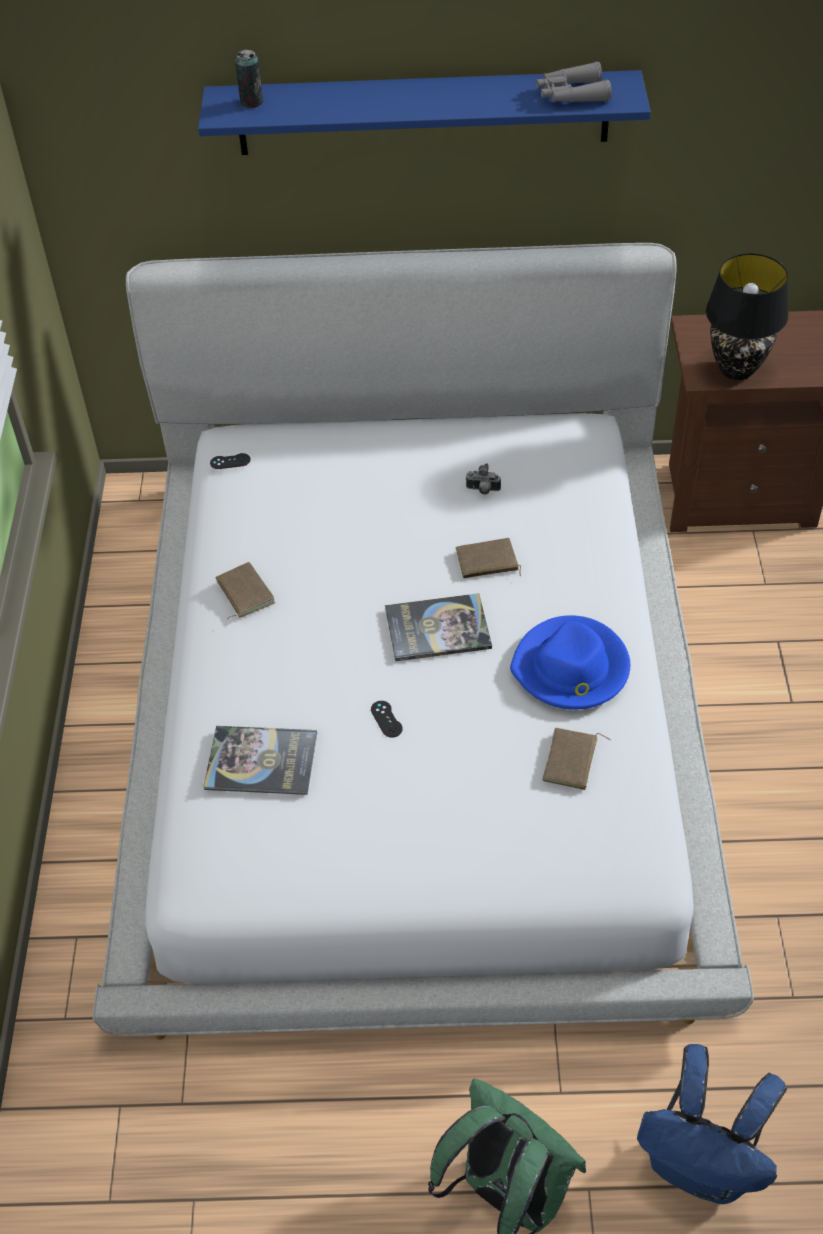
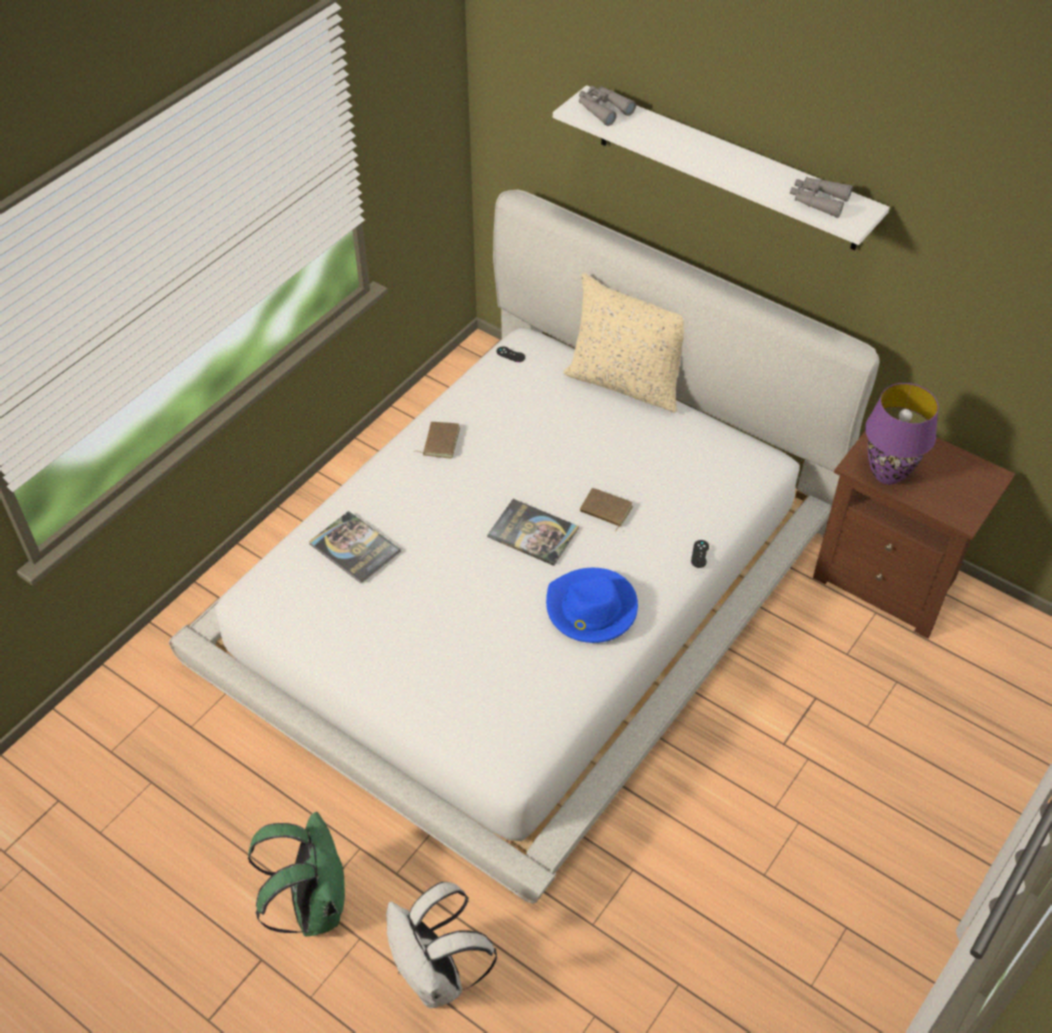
camera: 35 degrees right, 0 degrees up
blue shelf [198,70,651,155] -> white shelf [553,85,890,250]
can [235,49,263,108] -> grey binoculars [579,86,636,126]
black game controller [371,701,403,738] -> black game controller moved to [691,540,709,568]
camera [465,463,501,495] -> none
brown book [542,728,611,790] -> none
blue backpack [637,1044,787,1204] -> white backpack [386,882,497,1008]
black table lamp [706,253,788,380] -> purple table lamp [865,383,939,485]
none -> beige pillow [563,273,684,413]

